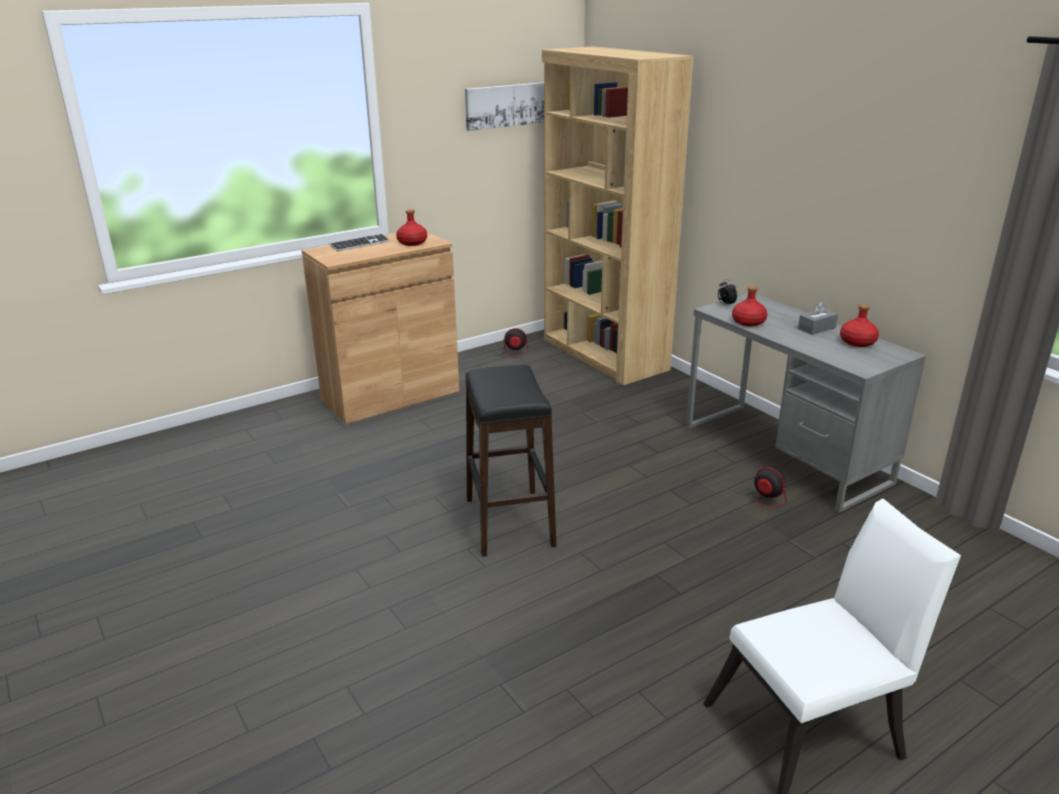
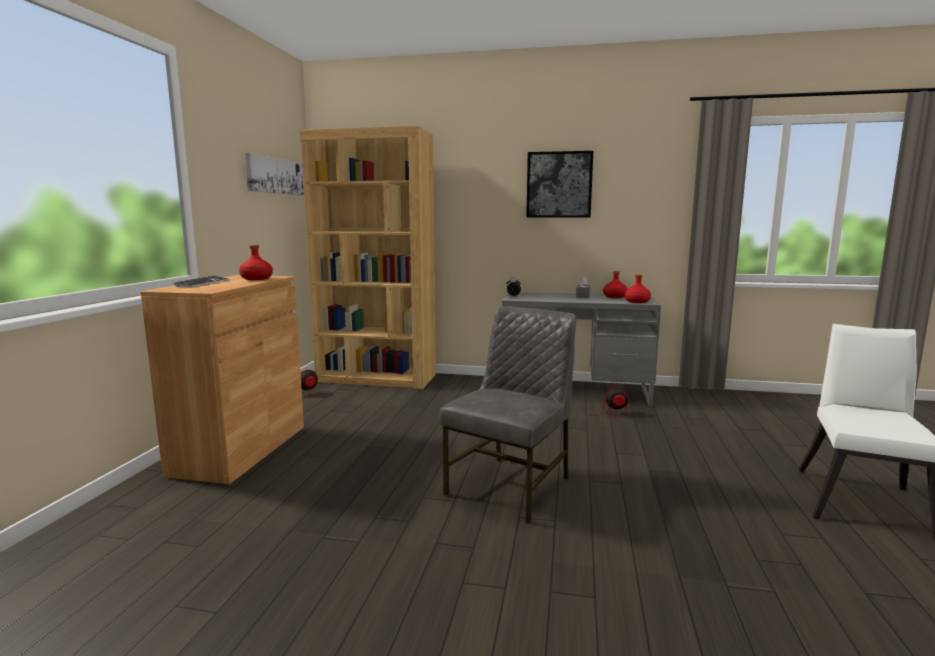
camera: 45 degrees left, 15 degrees down
black stool [465,365,556,557] -> grey chair [439,306,577,524]
red bottle [732,286,767,327] -> red bottle moved to [624,274,651,303]
none -> picture [526,151,593,218]

